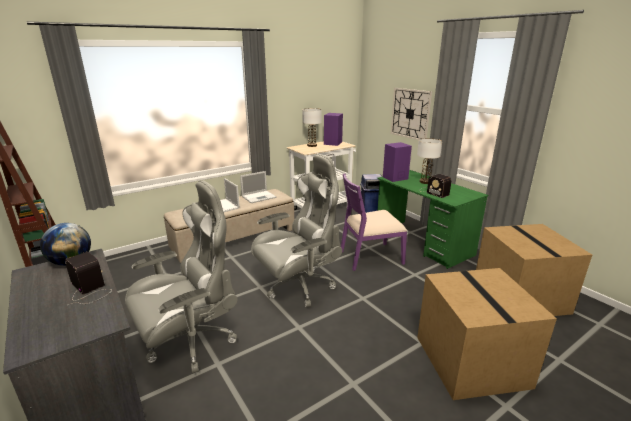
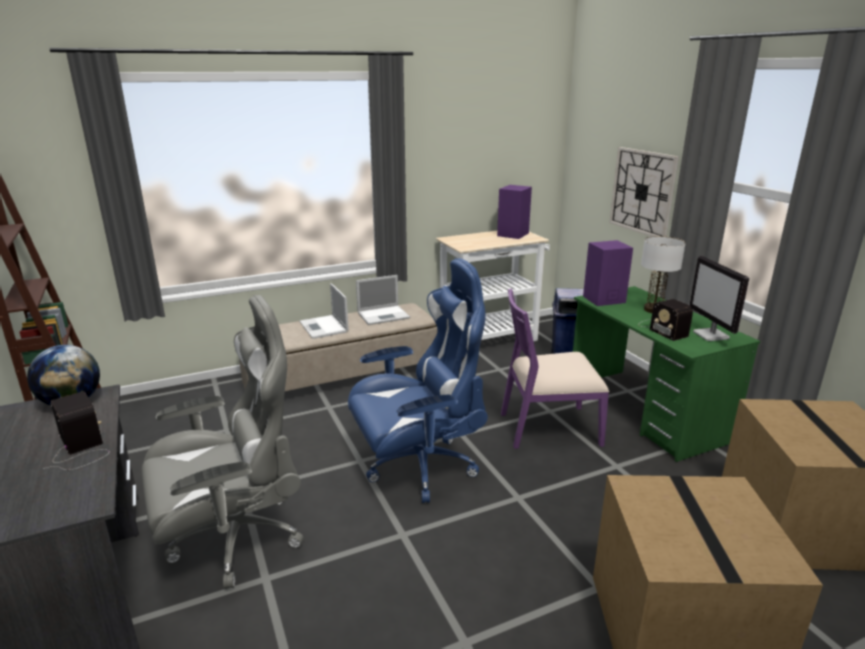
camera: 10 degrees right, 0 degrees up
grey office chair [251,154,342,308] -> blue office chair [348,258,488,503]
table lamp [302,108,322,147] -> none
none -> monitor [690,256,749,341]

